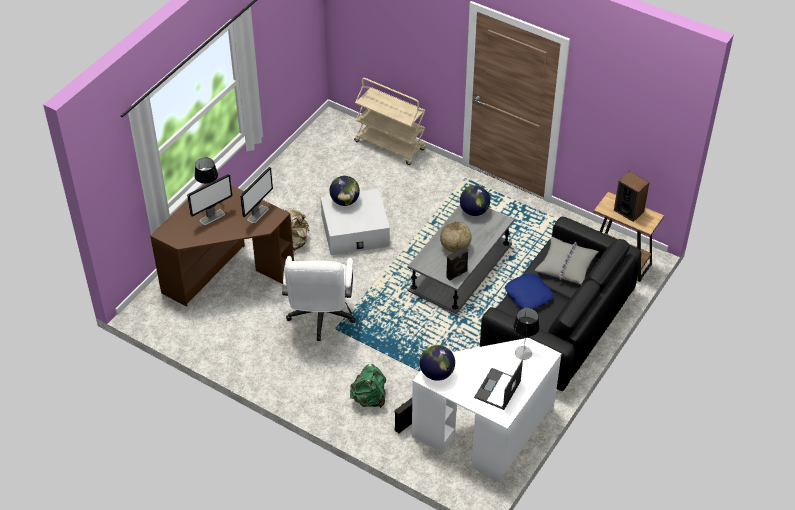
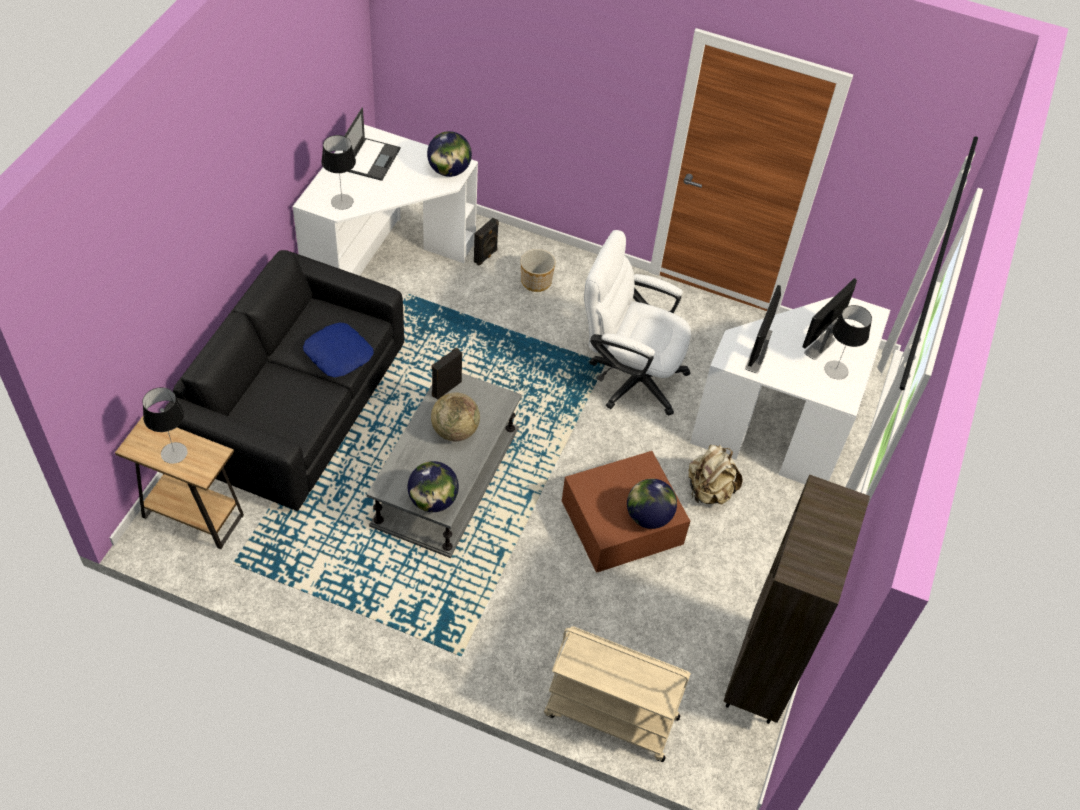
camera: 165 degrees right, 5 degrees up
brown desk [150,179,294,306] -> white desk [690,296,890,484]
white office chair [282,256,356,341] -> white office chair turned 60 degrees counterclockwise [584,230,691,416]
white storage box [321,189,390,255] -> brown storage box [562,451,690,573]
green backpack [350,364,386,408] -> planter [521,249,555,292]
grey pillow [535,237,599,285] -> none
speaker [614,171,650,222] -> table lamp [142,387,188,464]
none -> brown bookcase [724,475,870,724]

